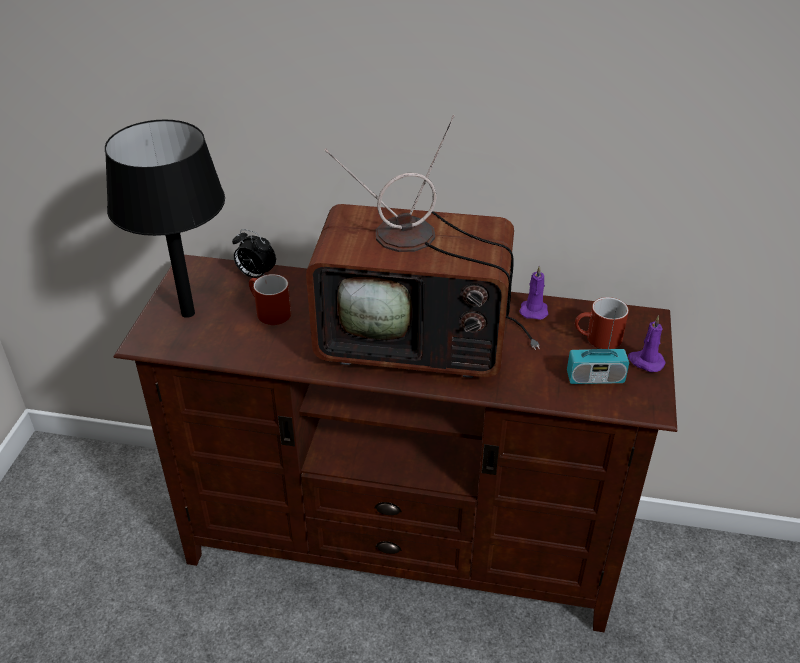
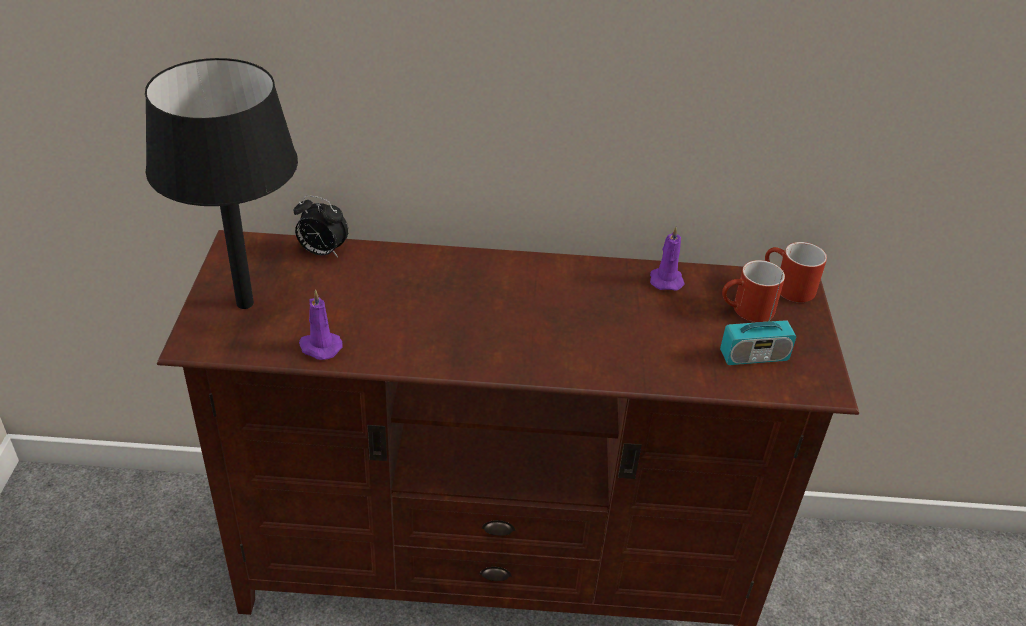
camera: 10 degrees left, 0 degrees up
red mug [249,274,291,325] -> red mug moved to [765,242,827,302]
television [306,115,540,378] -> none
purple candle [628,316,666,372] -> purple candle moved to [299,290,343,360]

